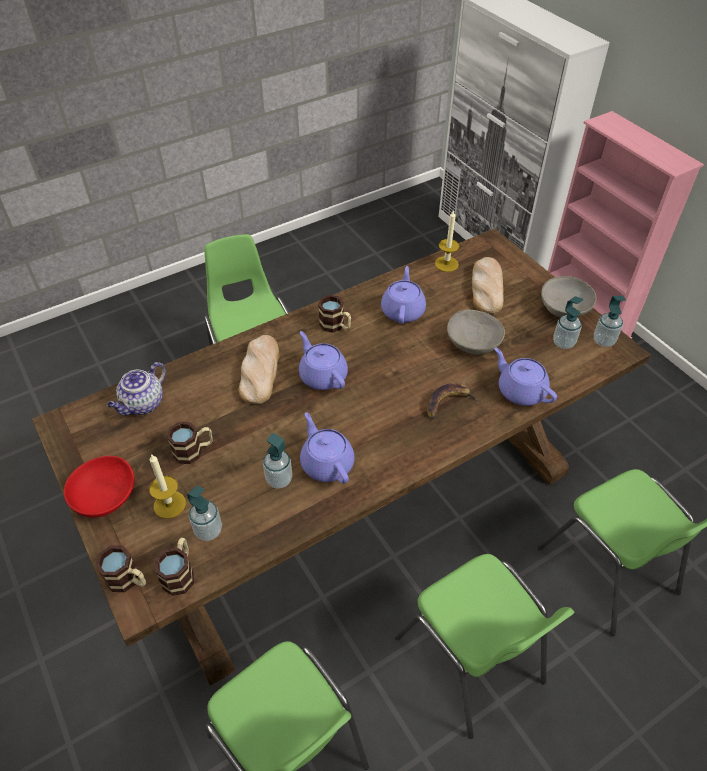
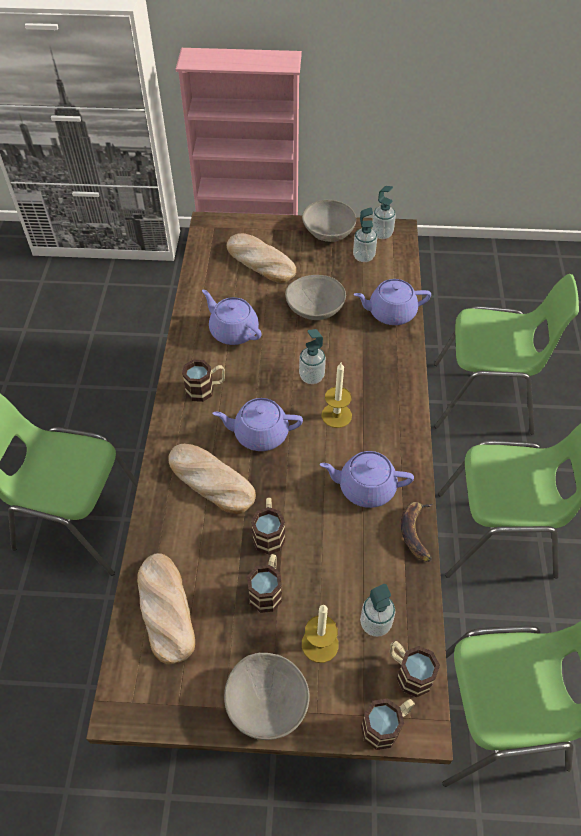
camera: 55 degrees left, 5 degrees up
red bowl [64,456,135,517] -> grey bowl [224,653,310,740]
teapot [107,362,166,415] -> bread [137,553,195,664]
soap dispenser [263,433,292,489] -> soap dispenser moved to [299,329,326,384]
banana [427,383,478,419] -> banana moved to [401,502,433,562]
candle [435,210,459,272] -> candle moved to [321,363,352,428]
none -> mug [251,497,285,555]

